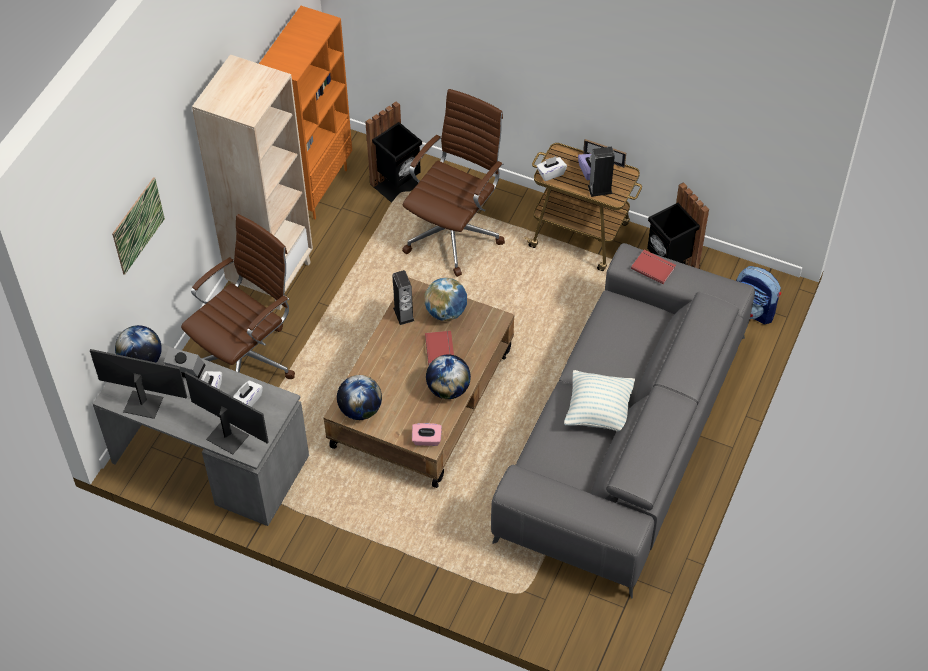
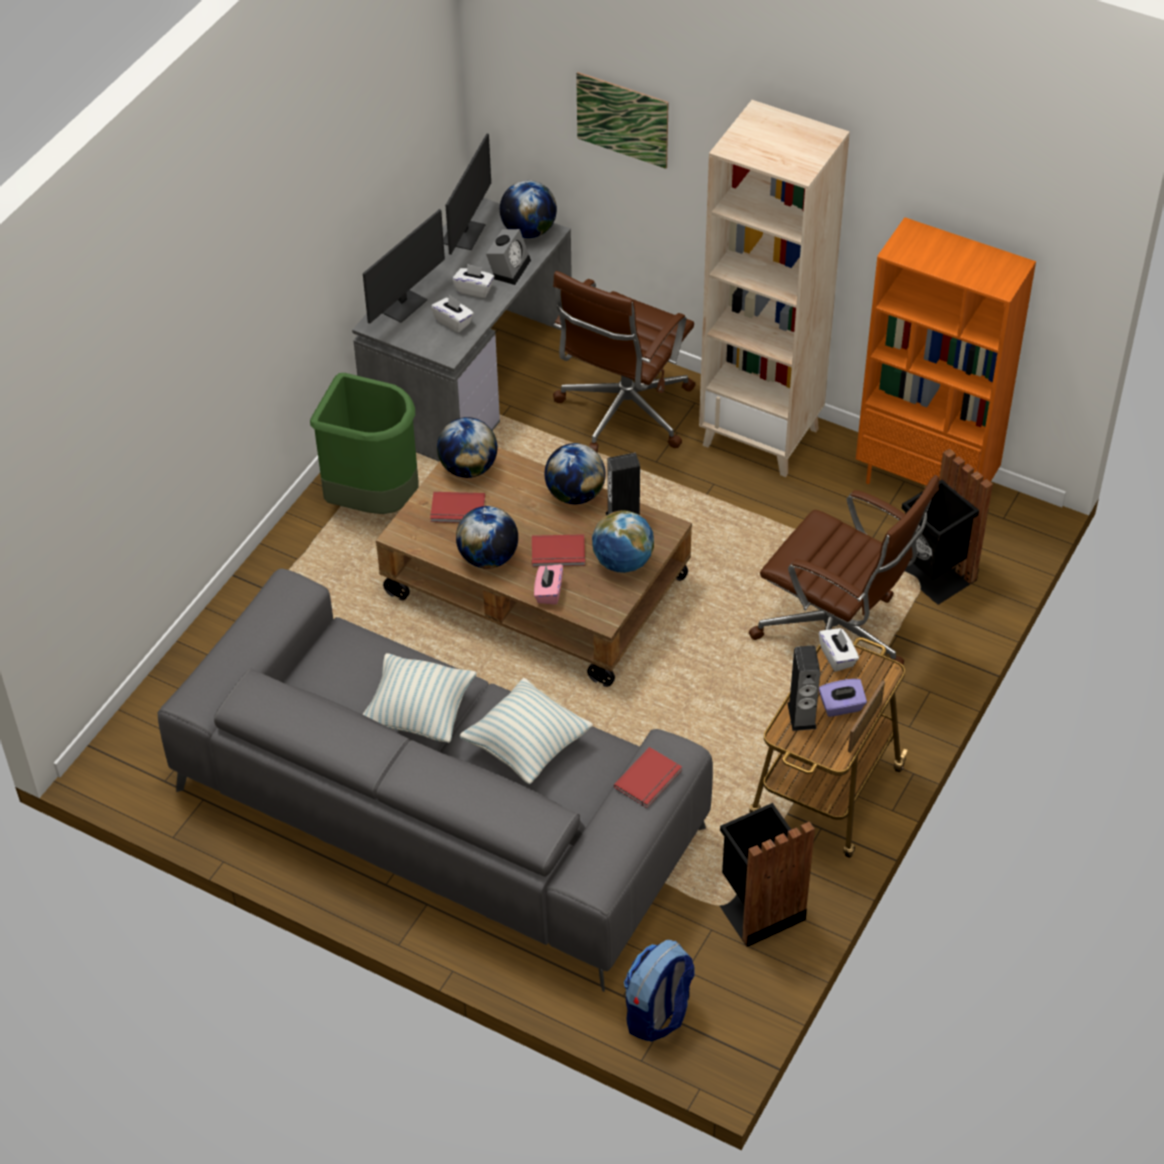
camera: 95 degrees right, 5 degrees down
brown office chair [181,214,295,379] -> brown office chair turned 75 degrees clockwise [553,271,695,453]
pink tissue box [412,423,442,446] -> pink tissue box moved to [534,564,563,605]
none -> green trash can [310,373,418,514]
none -> red book [430,492,485,523]
none -> pillow [460,678,593,784]
none -> globe [544,443,606,504]

